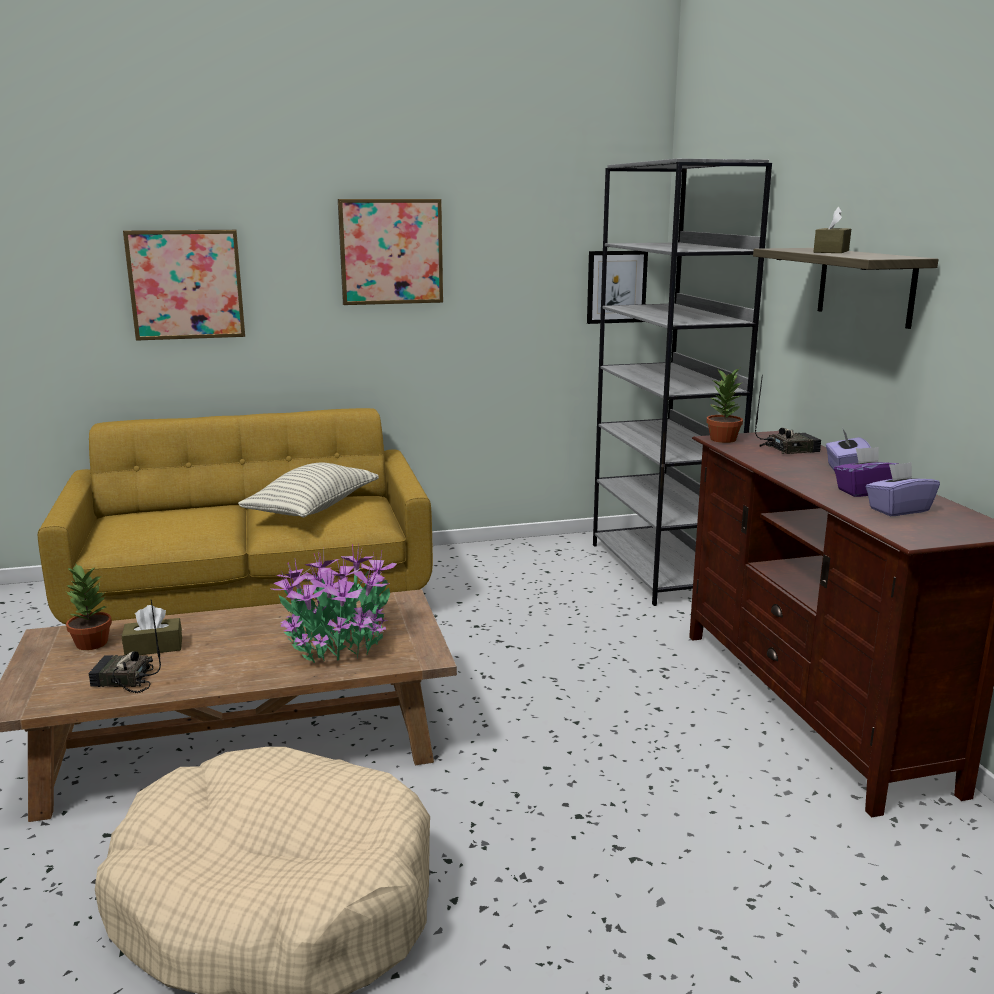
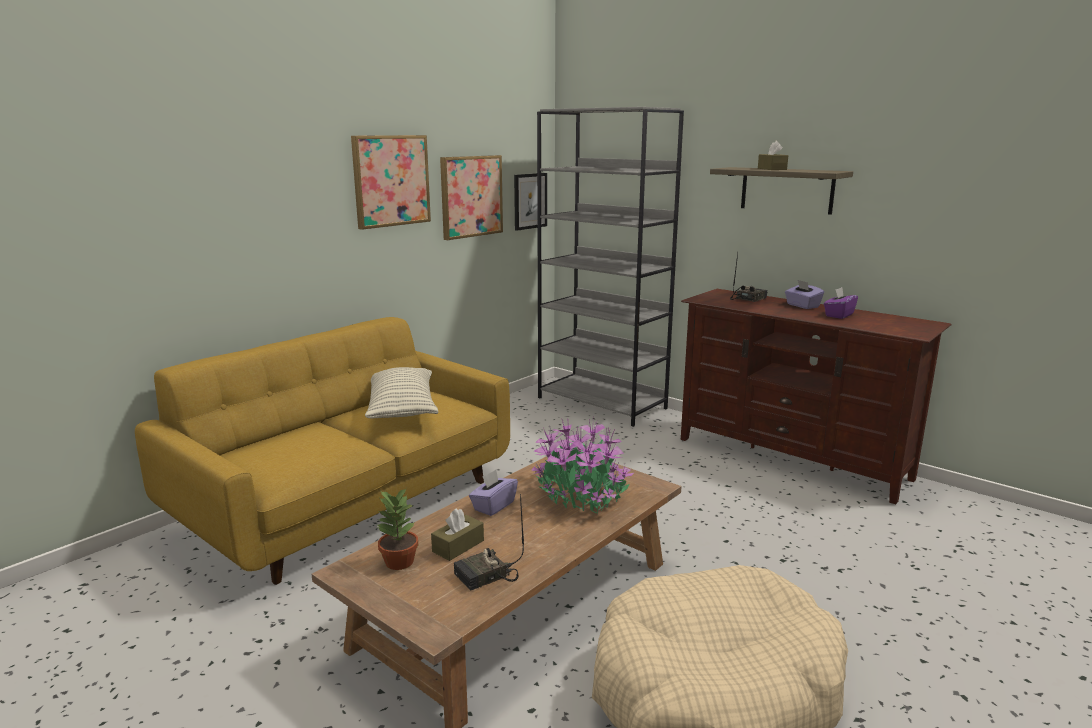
camera: 35 degrees left, 0 degrees up
picture [123,230,245,341] -> picture moved to [440,155,503,240]
potted plant [706,368,743,443] -> none
purple tissue box [866,462,940,516] -> purple tissue box moved to [469,470,518,516]

